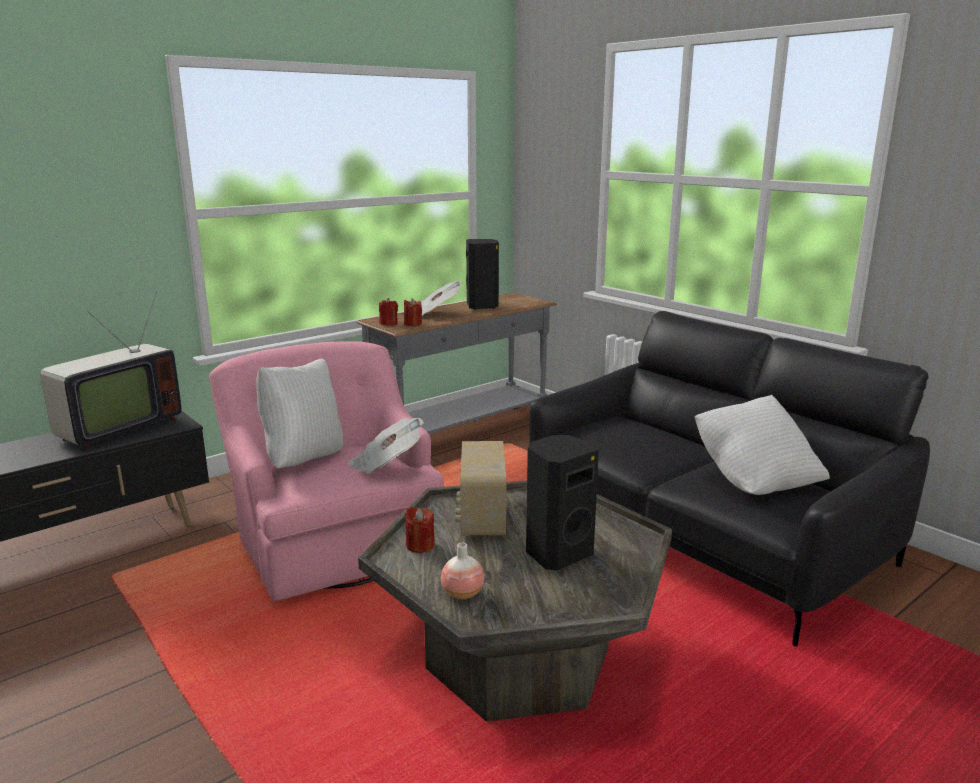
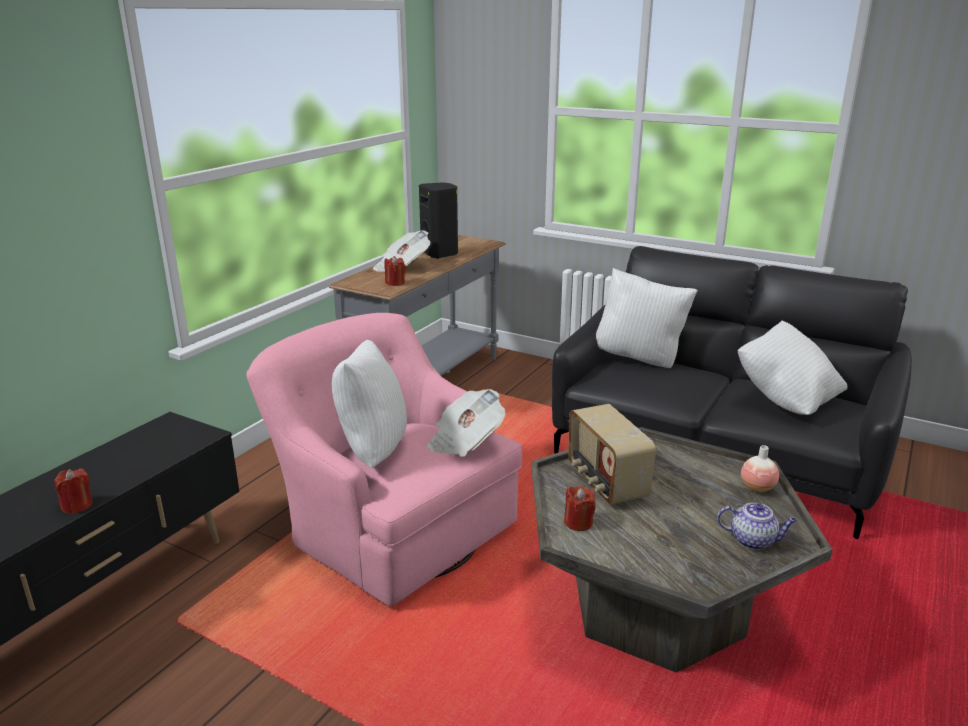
camera: 20 degrees left, 5 degrees up
television [40,294,182,450] -> none
red candle [379,298,398,326] -> red candle moved to [54,469,93,514]
vase [441,543,484,600] -> vase moved to [741,445,779,492]
black speaker [526,435,599,571] -> none
none -> white pillow [596,268,698,368]
none -> teapot [717,503,797,550]

